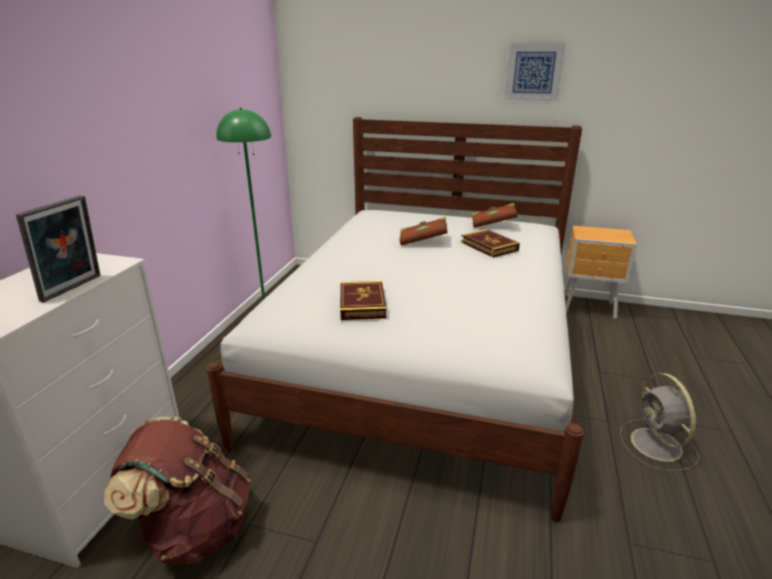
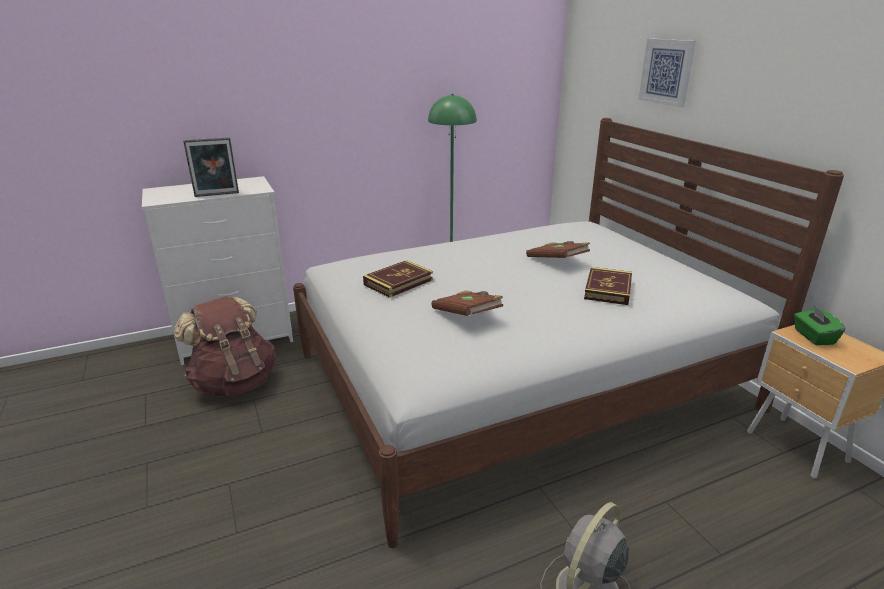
camera: 50 degrees right, 0 degrees up
brown book [472,203,517,228] -> brown book moved to [431,290,503,316]
picture [504,43,565,101] -> picture moved to [638,39,696,107]
none -> green tissue box [794,306,846,345]

